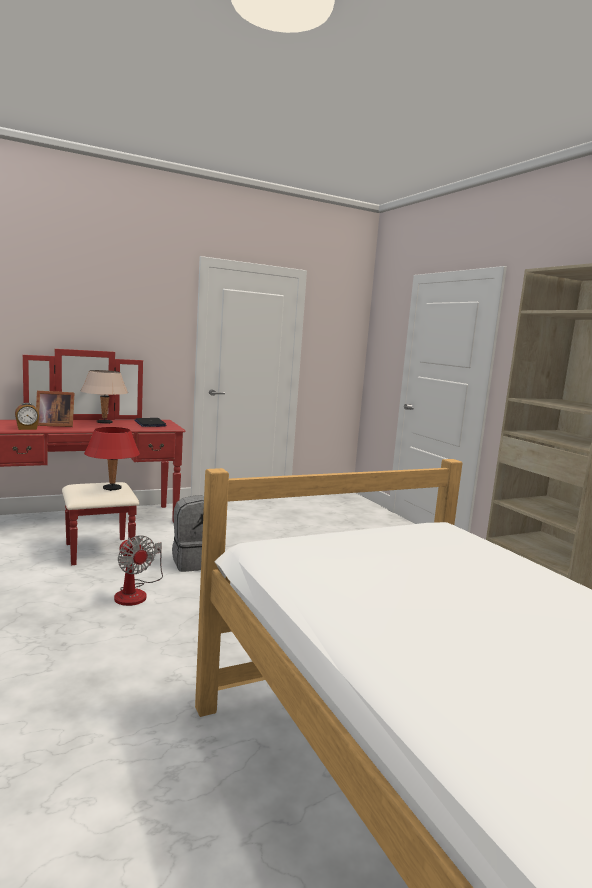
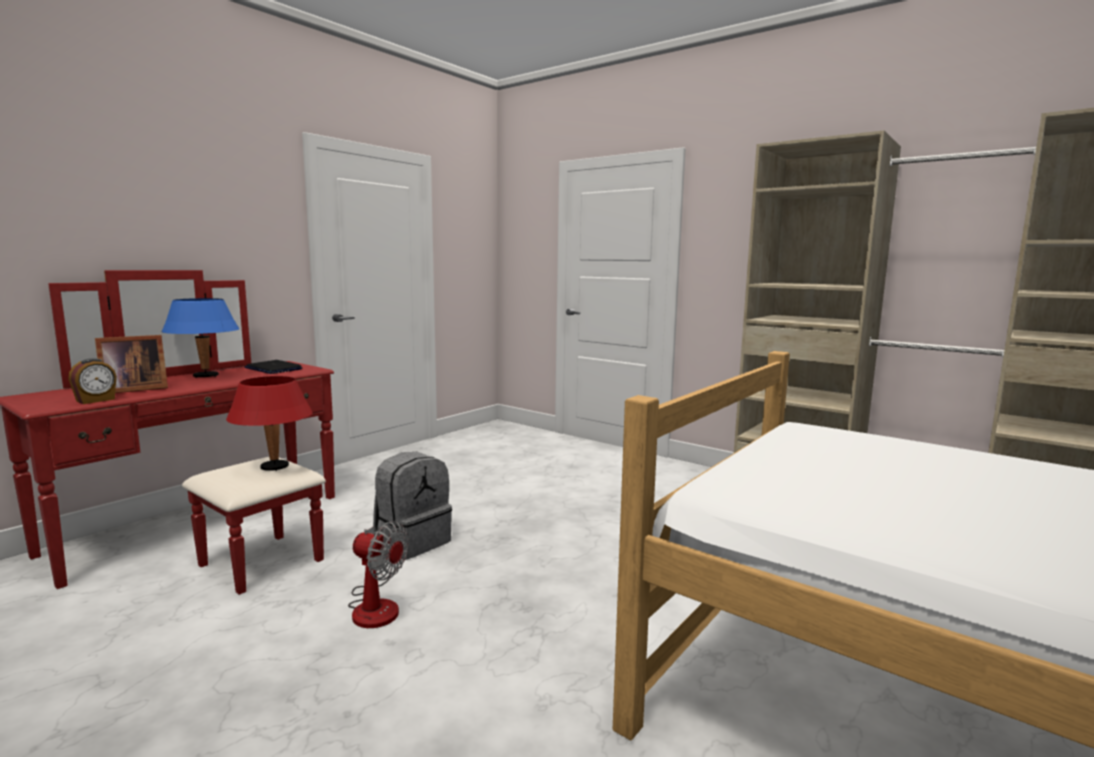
camera: 25 degrees left, 0 degrees up
beige table lamp [81,370,128,424] -> blue table lamp [162,298,239,378]

